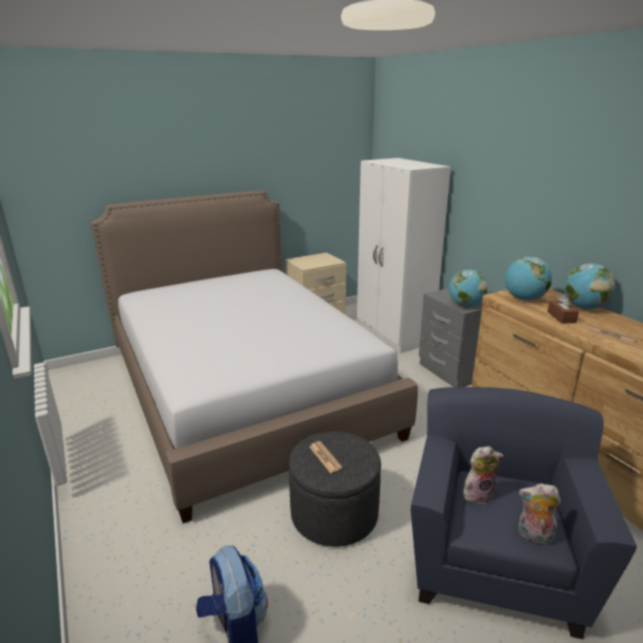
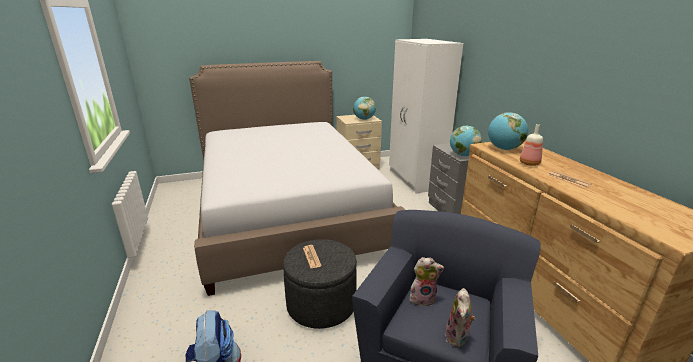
camera: 10 degrees right, 0 degrees up
plush toy [518,483,561,544] -> plush toy turned 105 degrees counterclockwise [445,288,476,347]
brown tissue box [547,294,579,324] -> bottle [520,124,543,166]
globe [564,263,616,309] -> globe moved to [353,97,376,120]

